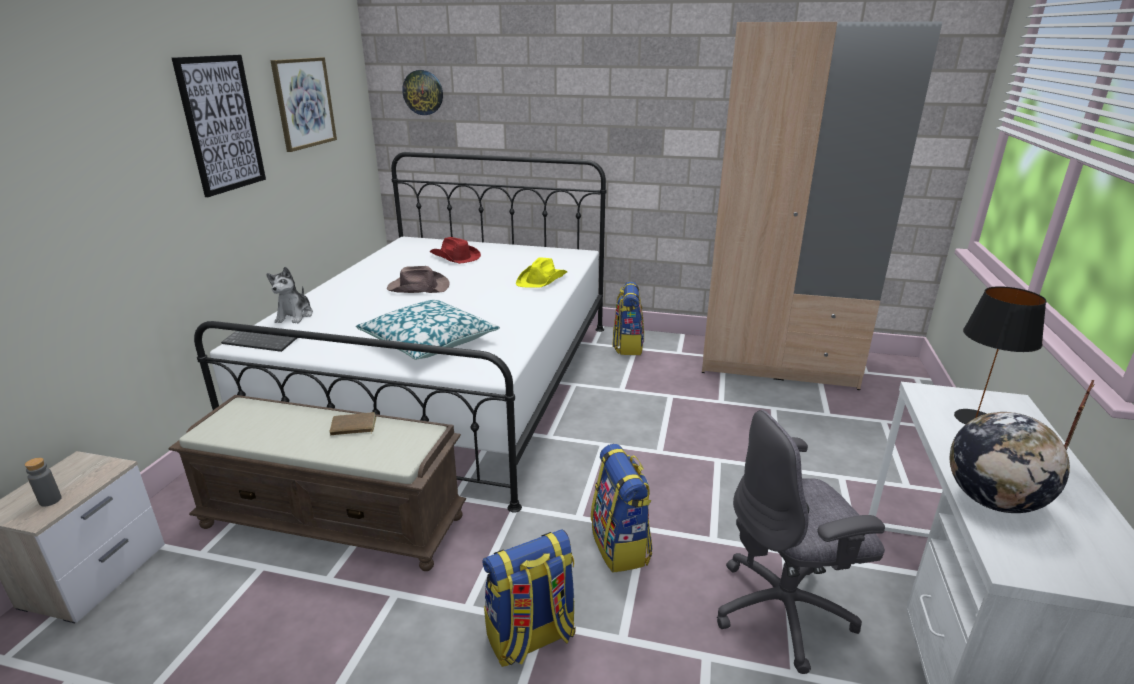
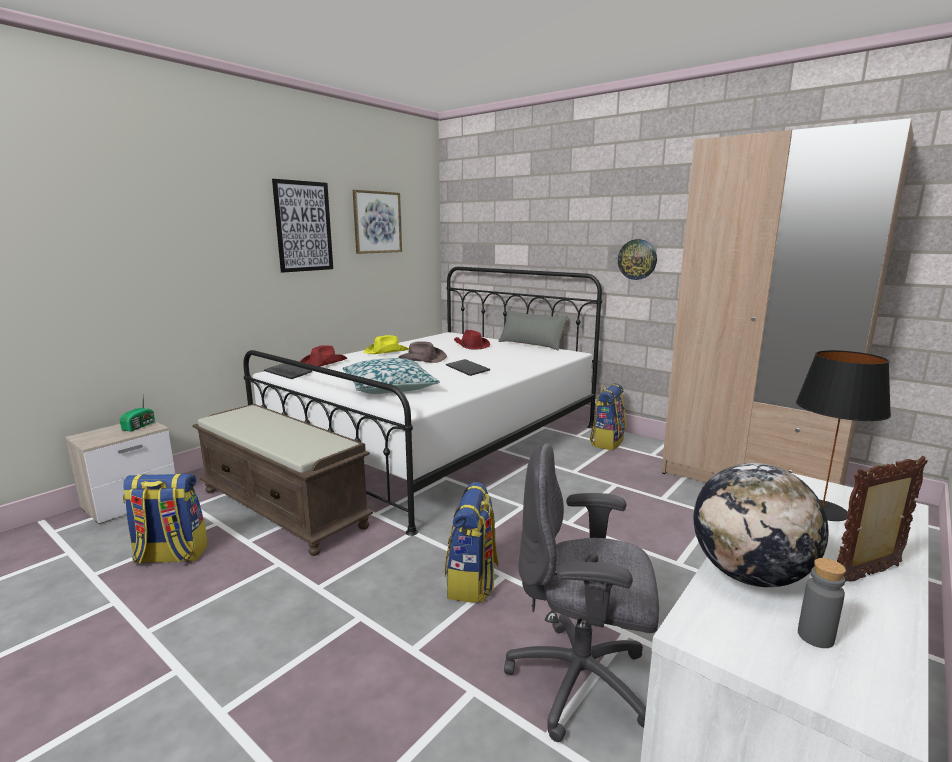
camera: 25 degrees right, 10 degrees down
grey bottle [25,458,62,507] -> grey bottle moved to [798,558,846,648]
plush toy [266,267,313,323] -> red hat [300,345,347,367]
brown book [330,412,376,435] -> none
wall clock [402,70,443,115] -> wall clock moved to [618,239,657,280]
backpack [482,530,576,667] -> backpack moved to [123,473,208,564]
yellow hat [515,258,567,287] -> yellow hat moved to [363,335,409,354]
none -> radio [120,392,155,432]
none -> keyboard [446,359,490,376]
none -> grey pillow [498,310,568,350]

